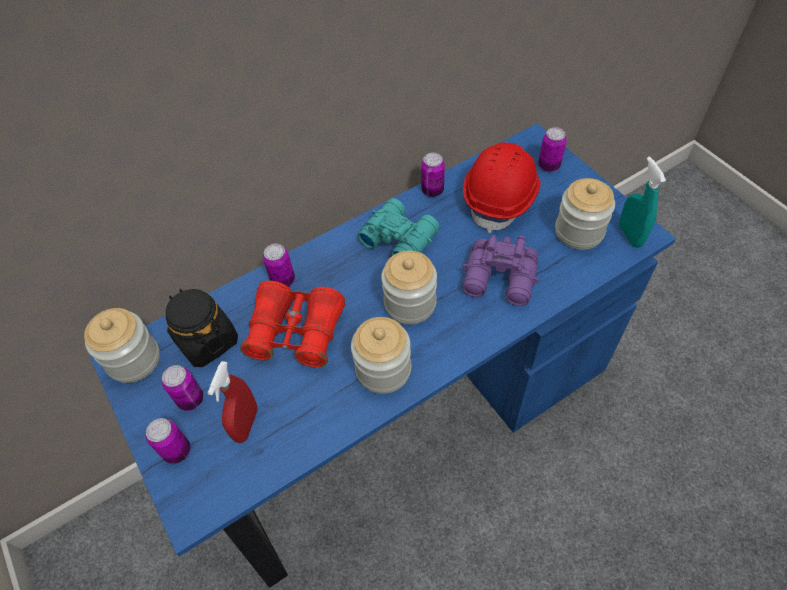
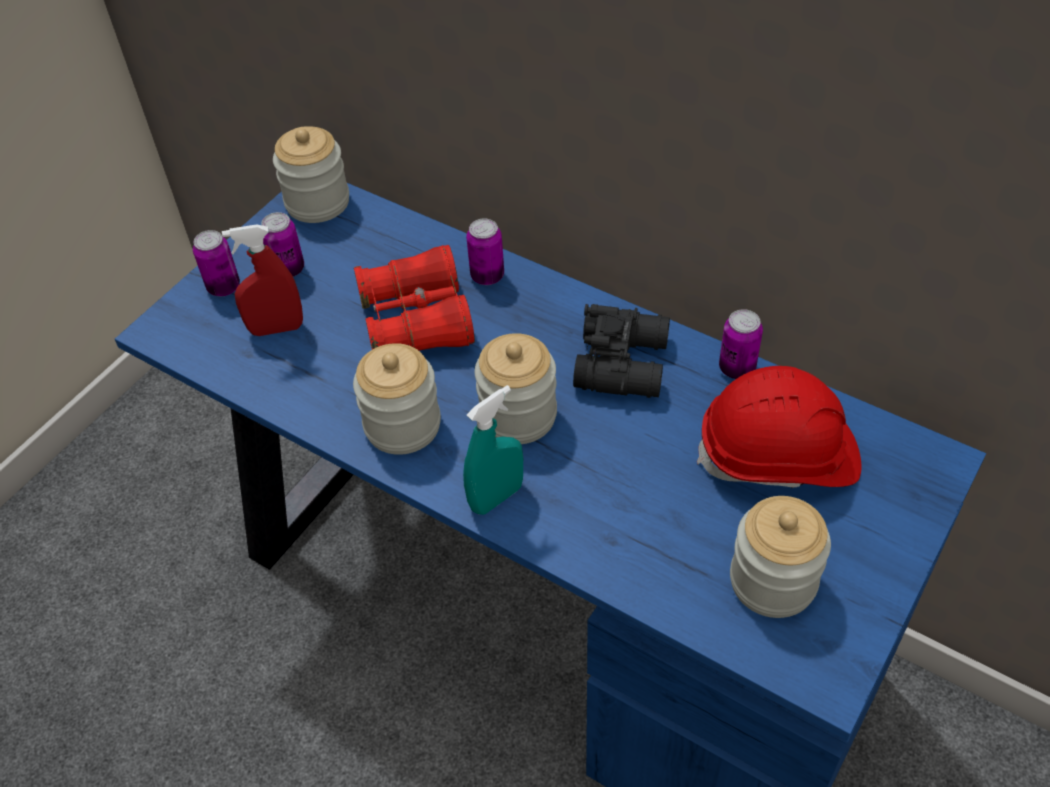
camera: 65 degrees right, 5 degrees down
black jar [166,289,238,367] -> none
turquoise binoculars [358,198,440,256] -> black binoculars [573,304,670,398]
purple binoculars [462,235,539,306] -> none
can [538,127,567,172] -> none
turquoise spray bottle [619,156,666,248] -> turquoise spray bottle moved to [463,385,523,515]

